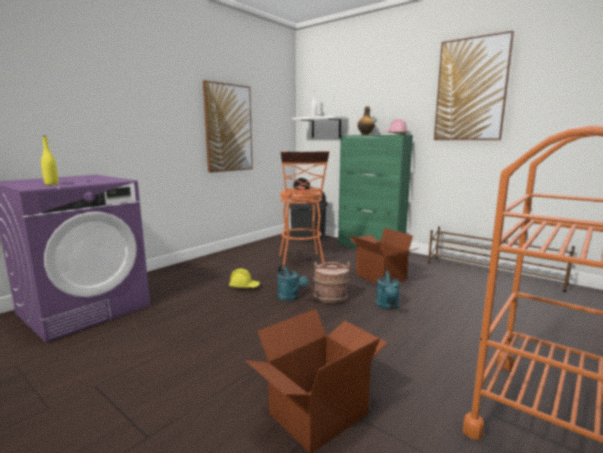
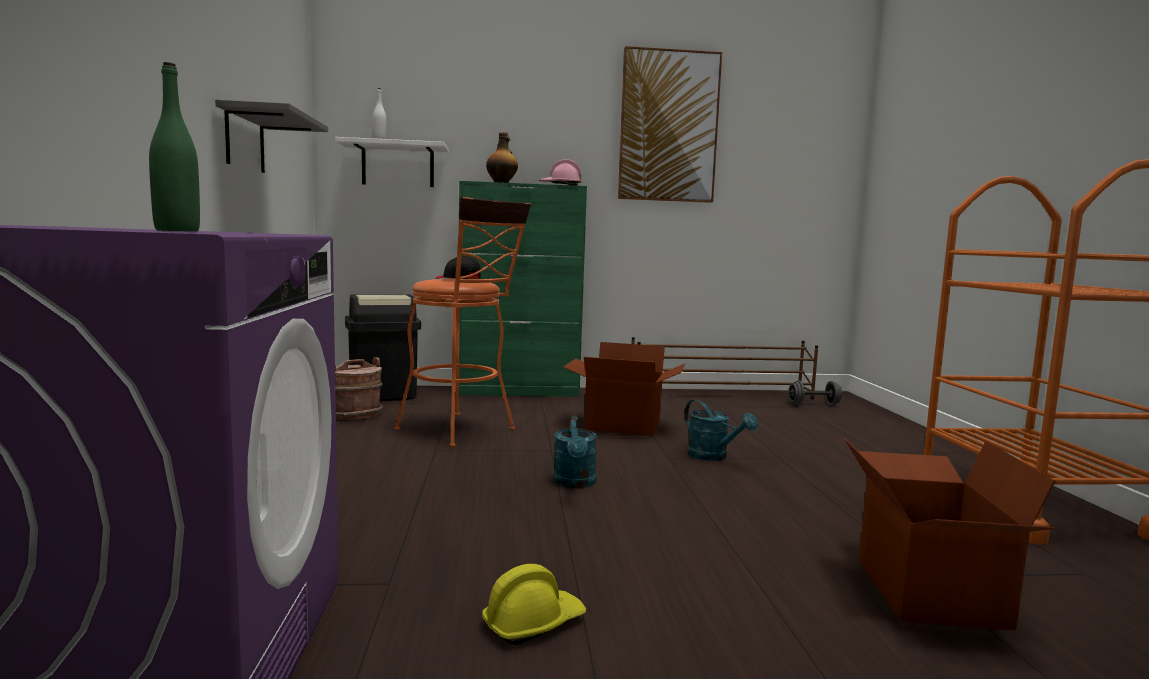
camera: 45 degrees left, 5 degrees down
yellow bottle [41,136,59,185] -> green bottle [149,62,200,232]
picture [203,80,253,173] -> grey shelf [215,100,328,173]
yellow hard hat [229,269,260,289] -> yellow hard hat moved to [482,564,586,645]
turquoise watering can [277,265,308,301] -> turquoise watering can turned 75 degrees clockwise [553,416,597,488]
brown bucket [313,262,350,303] -> brown bucket moved to [335,357,383,419]
none -> grey dumbbell [788,381,842,405]

